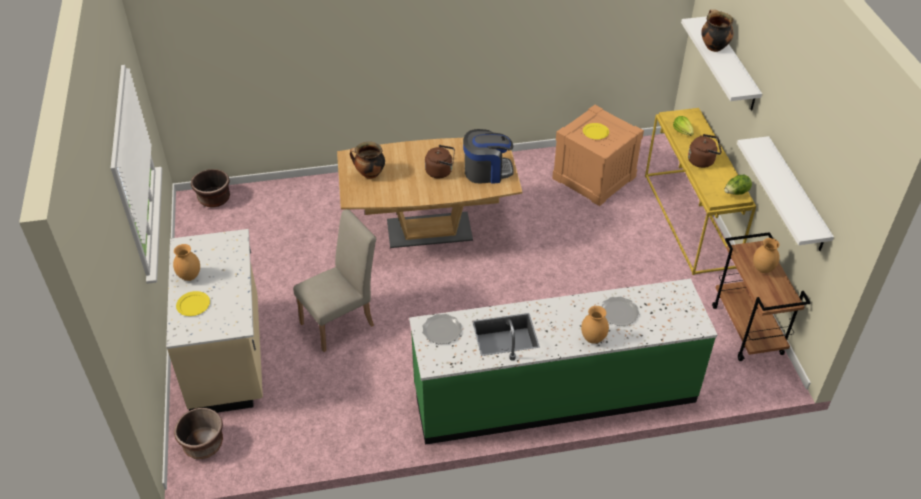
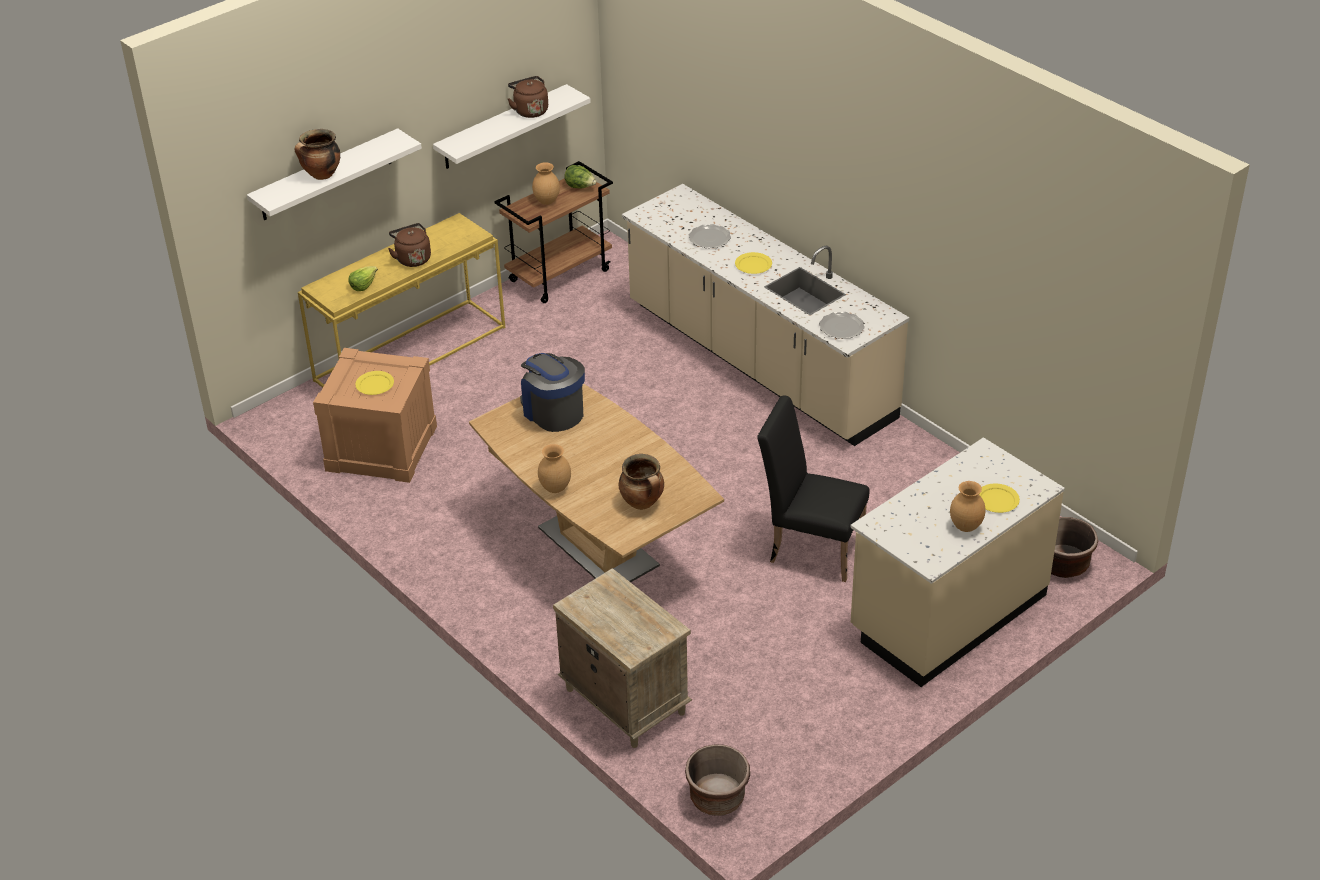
camera: 120 degrees left, 5 degrees down
beige chair [293,209,376,352] -> black chair [757,395,869,582]
green counter [409,279,717,445] -> beige counter [622,184,910,446]
brown kettle [425,145,455,178] -> brown kettle moved to [508,76,548,118]
brown vase [581,306,609,344] -> brown vase moved to [538,444,571,493]
lettuce [724,175,752,195] -> lettuce moved to [564,165,597,188]
none -> beige nightstand [553,568,692,748]
none -> yellow plate [735,252,772,274]

